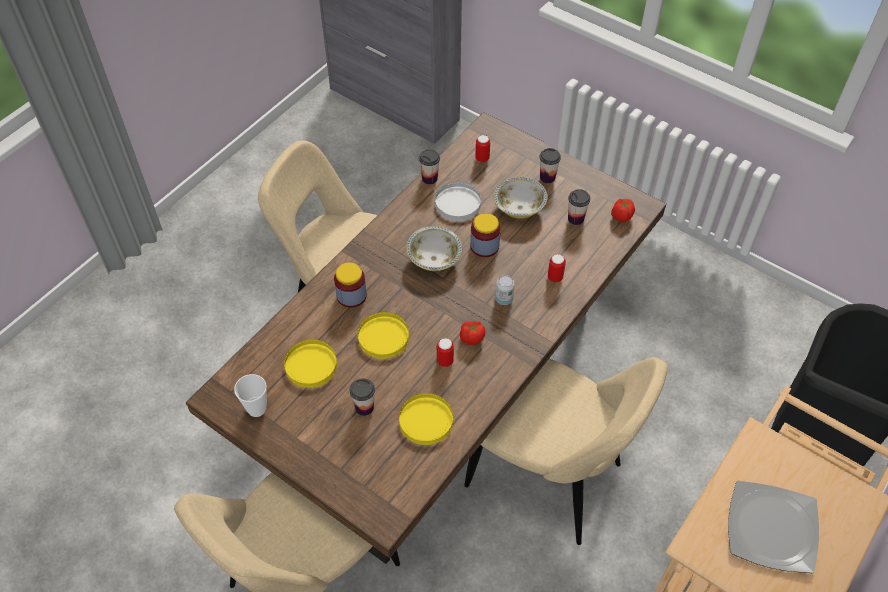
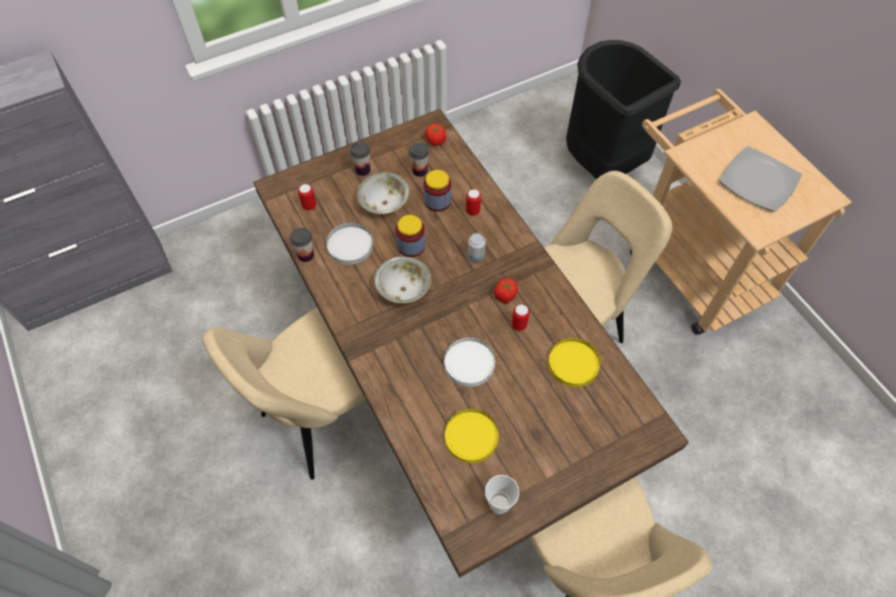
camera: 65 degrees left, 5 degrees up
jar [334,263,367,308] -> jar moved to [423,170,452,212]
cup [350,378,375,416] -> none
yellow plate [358,312,409,359] -> white plate [444,337,495,387]

